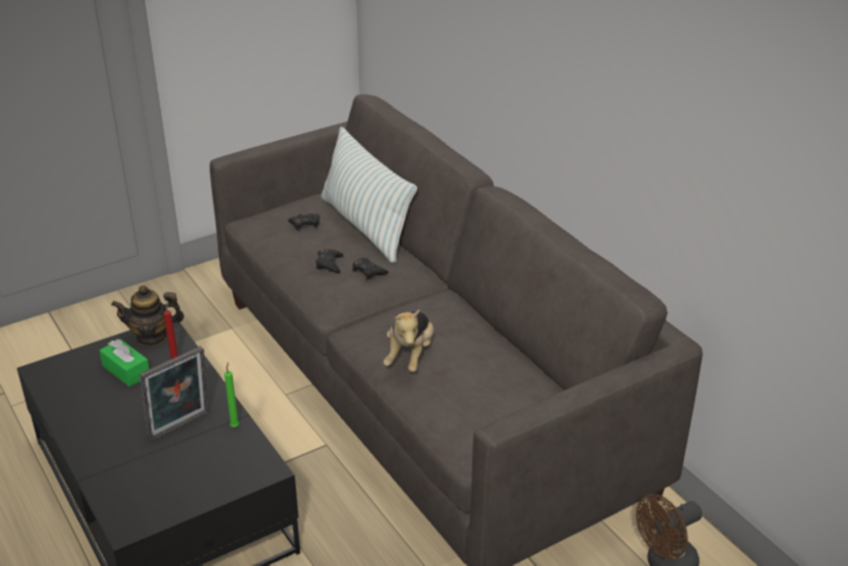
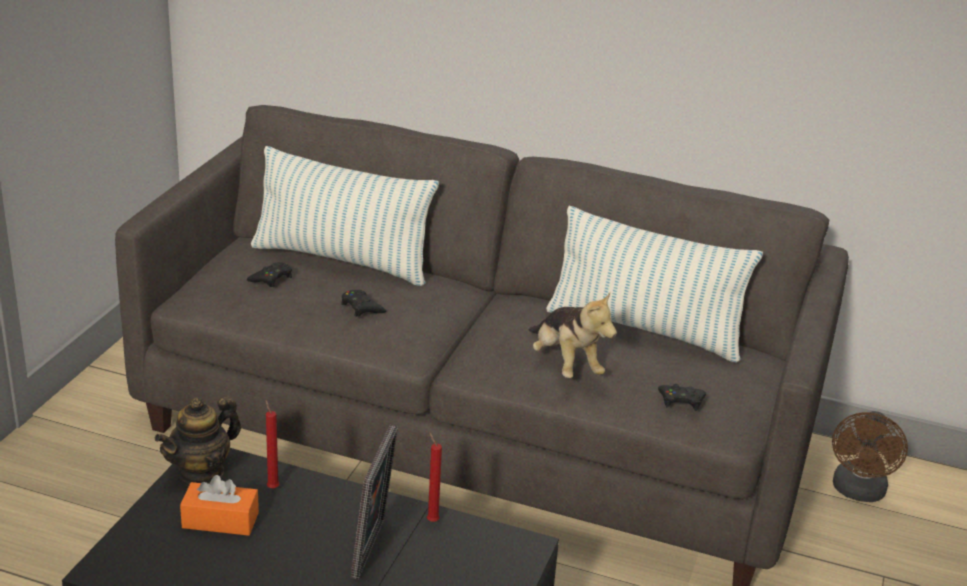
camera: 40 degrees left, 5 degrees down
green tissue box [99,339,149,387] -> orange tissue box [180,475,259,536]
green candle [224,362,239,427] -> red candle [427,432,442,522]
black game controller [352,258,389,280] -> black game controller moved to [658,384,706,411]
none -> pillow [546,206,763,363]

